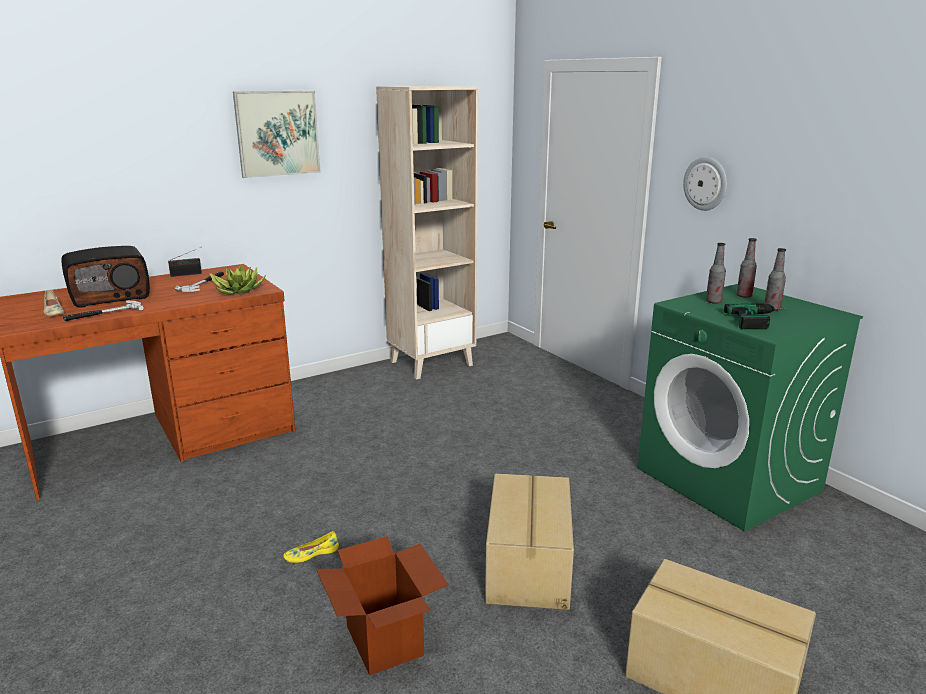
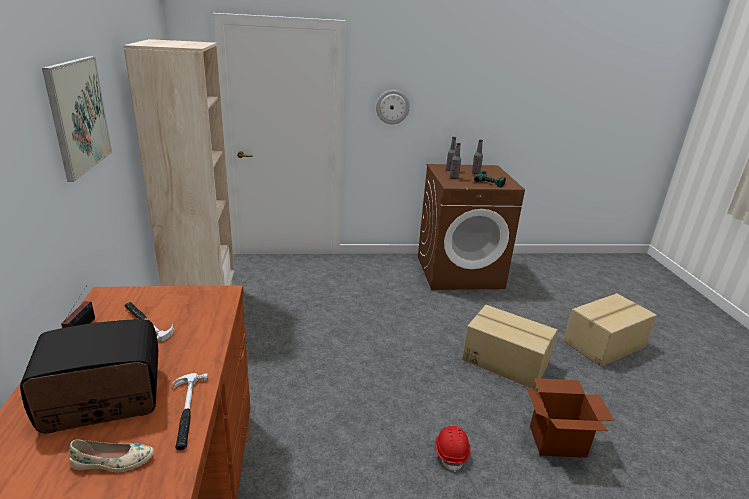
camera: 65 degrees left, 5 degrees up
radio [61,246,150,308] -> radio turned 105 degrees counterclockwise [20,319,158,434]
potted plant [209,264,266,295] -> none
yellow shoe [283,531,339,563] -> red hard hat [435,425,471,472]
green washing machine [637,284,863,532] -> brown washing machine [418,164,525,290]

